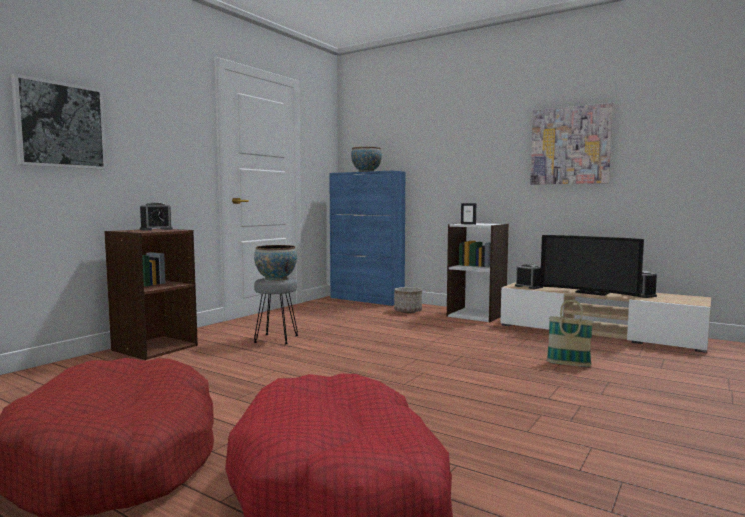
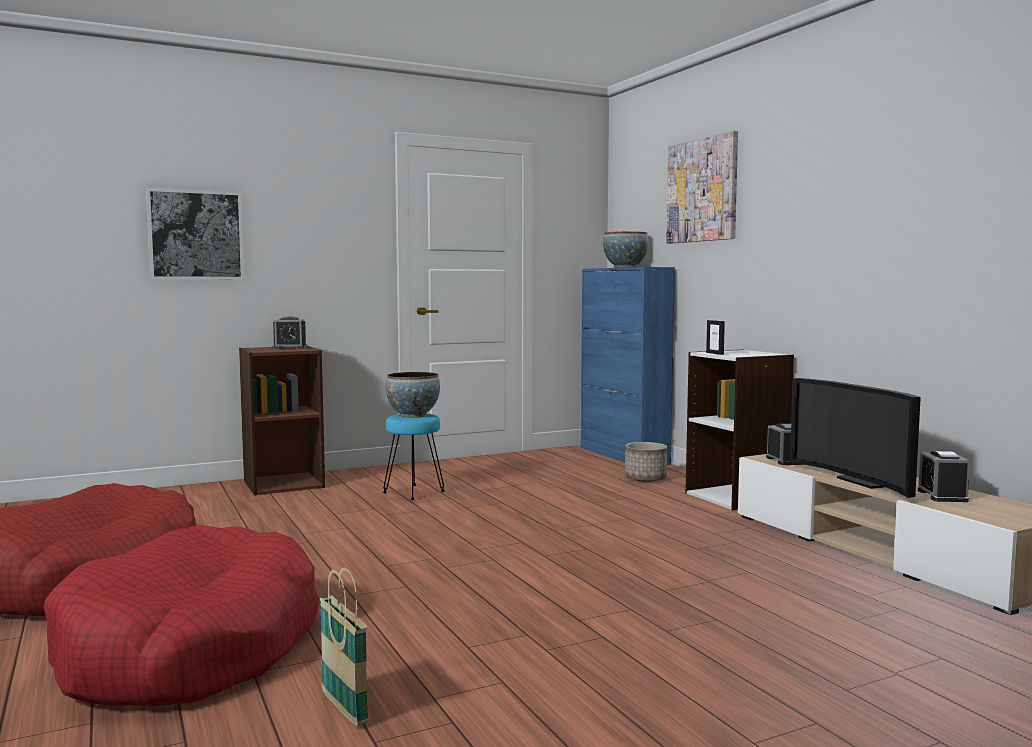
camera: 30 degrees right, 0 degrees up
grey stool [254,278,298,344] -> turquoise stool [383,414,445,500]
picture [530,103,613,185] -> picture moved to [666,131,738,244]
basket [546,300,594,367] -> basket moved to [320,568,369,726]

